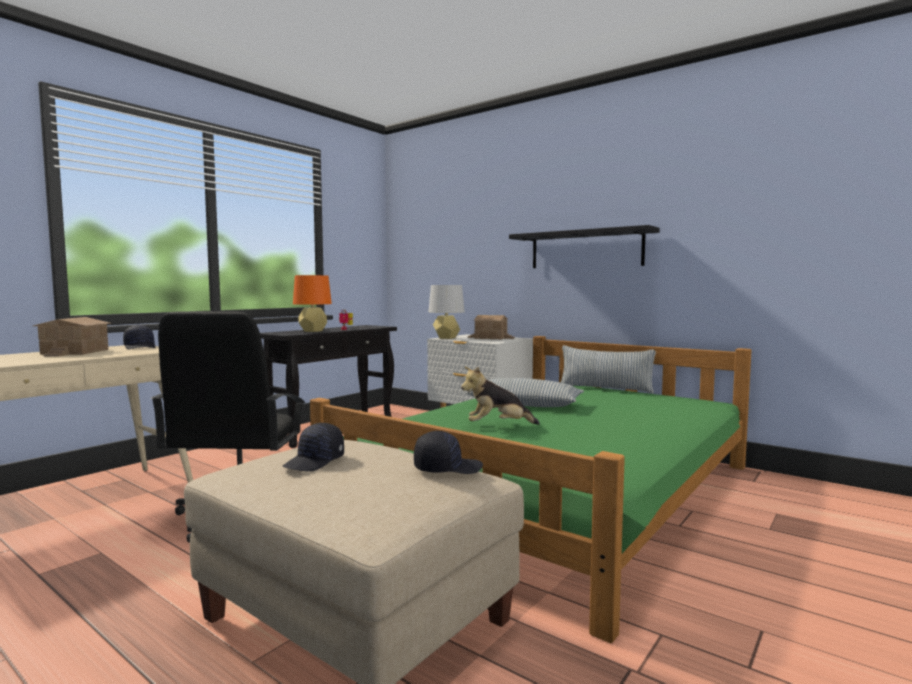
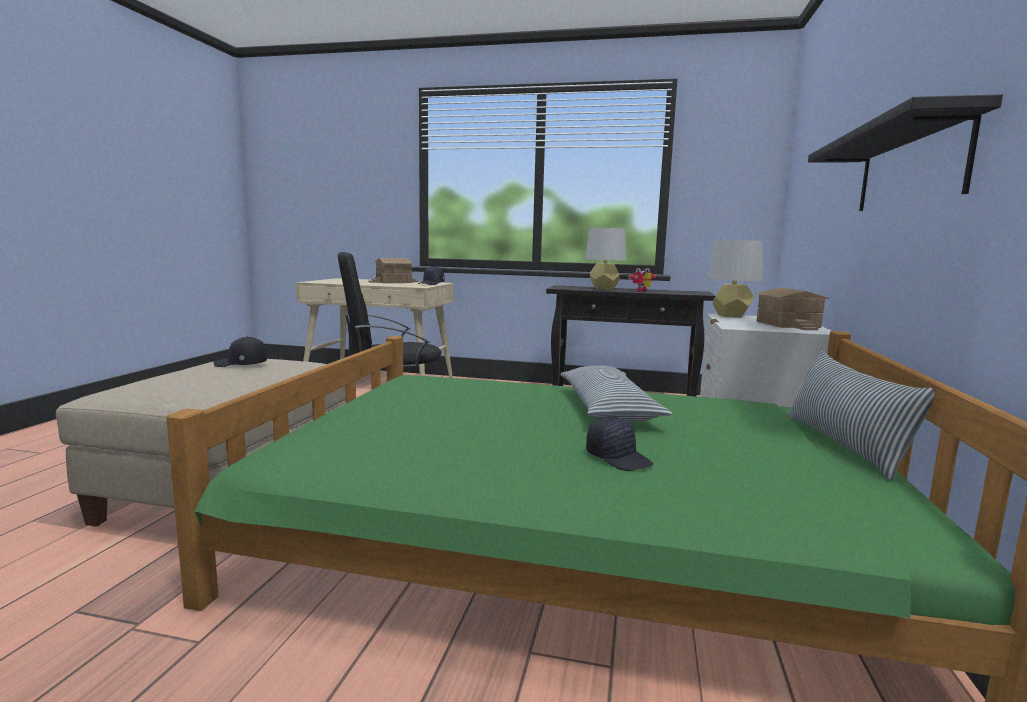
camera: 65 degrees right, 5 degrees up
orange table lamp [293,275,332,332] -> grey table lamp [585,228,626,290]
black cap [414,431,483,474] -> black cap moved to [586,416,653,471]
plush toy [461,367,540,425] -> none

